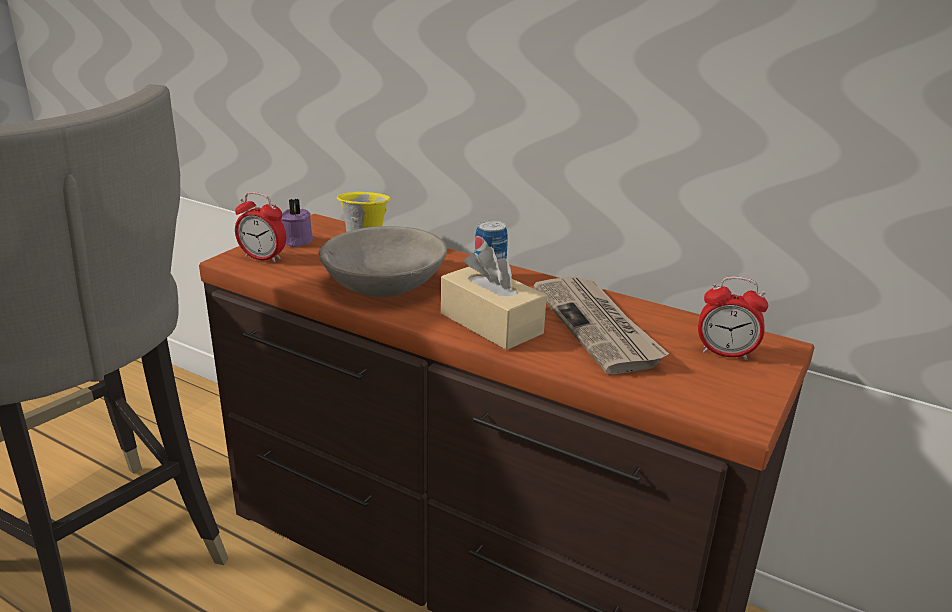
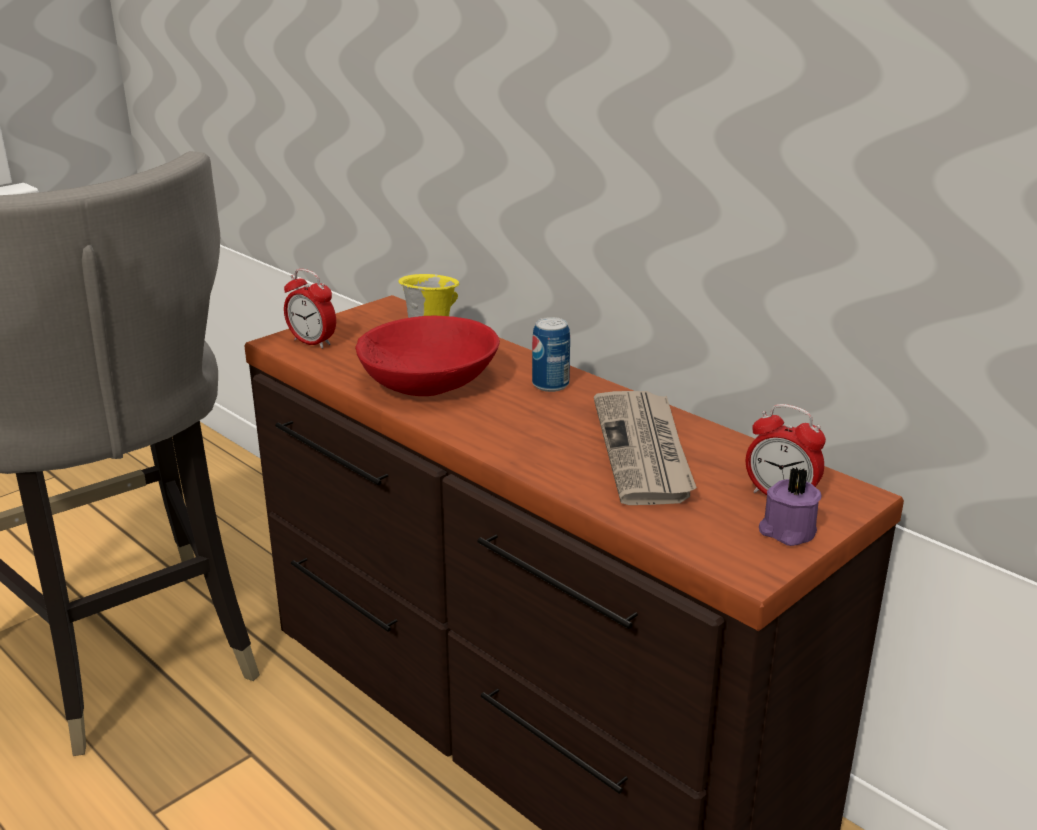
camera: 15 degrees right, 0 degrees up
purple candle [281,199,314,247] -> purple candle moved to [759,467,821,546]
grey bowl [318,226,447,297] -> red bowl [355,316,500,396]
beige tissue box [441,247,547,350] -> none

